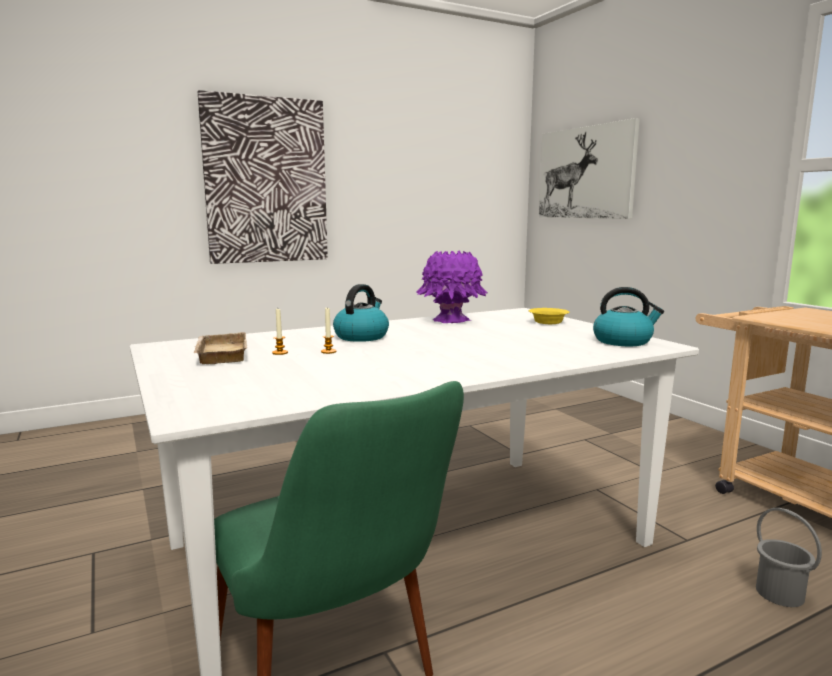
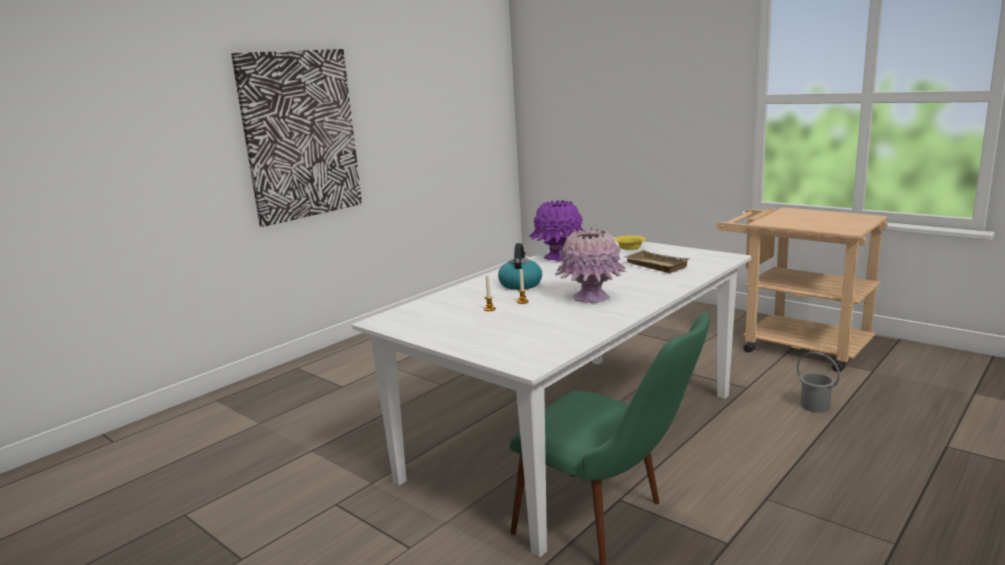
camera: 20 degrees left, 5 degrees up
beige tray [194,332,247,364] -> beige tray moved to [623,250,691,273]
picture [539,118,640,219] -> none
kettle [593,287,664,346] -> none
none -> pink vase [555,228,627,304]

